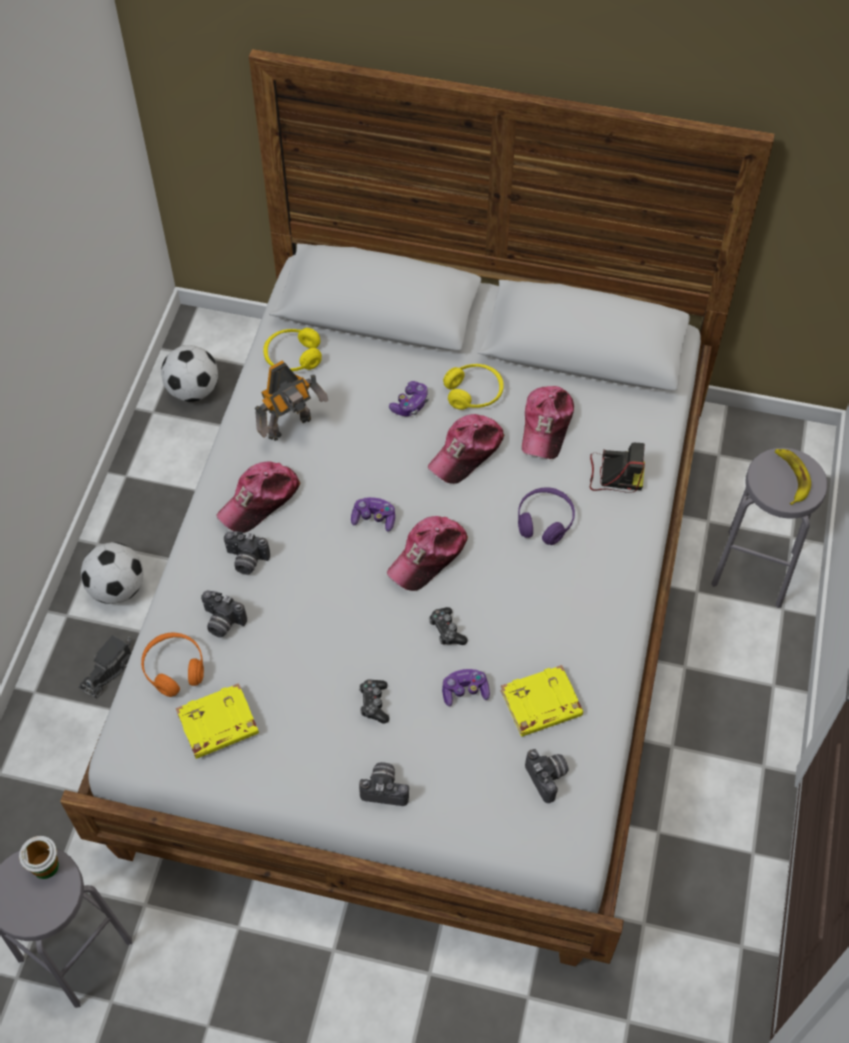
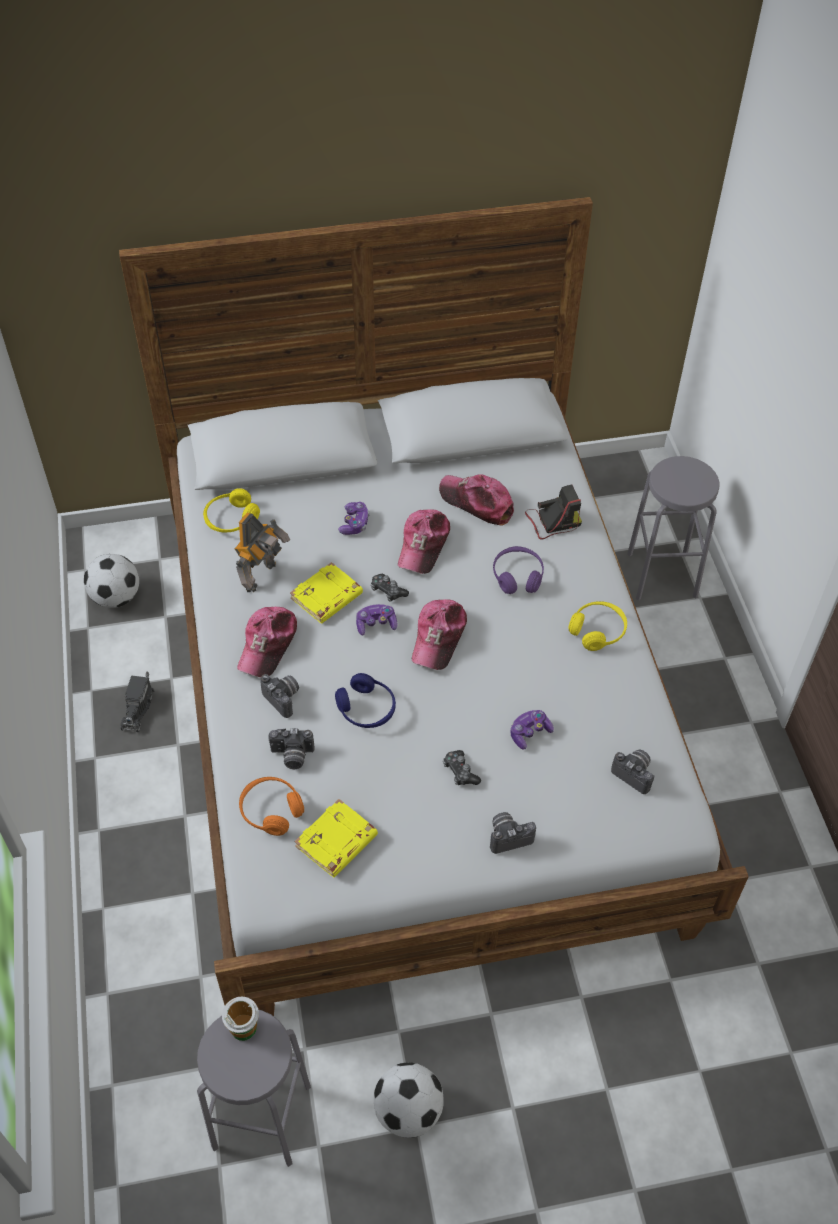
camera: 25 degrees left, 5 degrees down
toy truck [79,635,132,698] -> toy truck moved to [120,671,154,732]
football [81,542,144,604] -> football moved to [374,1062,444,1138]
camera [224,531,270,575] -> camera turned 120 degrees counterclockwise [260,674,299,718]
game controller [429,607,468,645] -> game controller moved to [371,574,409,601]
yellow headphones [443,364,504,410] -> yellow headphones moved to [568,601,627,651]
yellow book [500,665,583,736] -> yellow book moved to [290,562,363,623]
cap [522,386,574,459] -> cap turned 135 degrees clockwise [439,474,514,526]
banana [775,449,811,505] -> none
none -> blue headphones [335,673,396,728]

